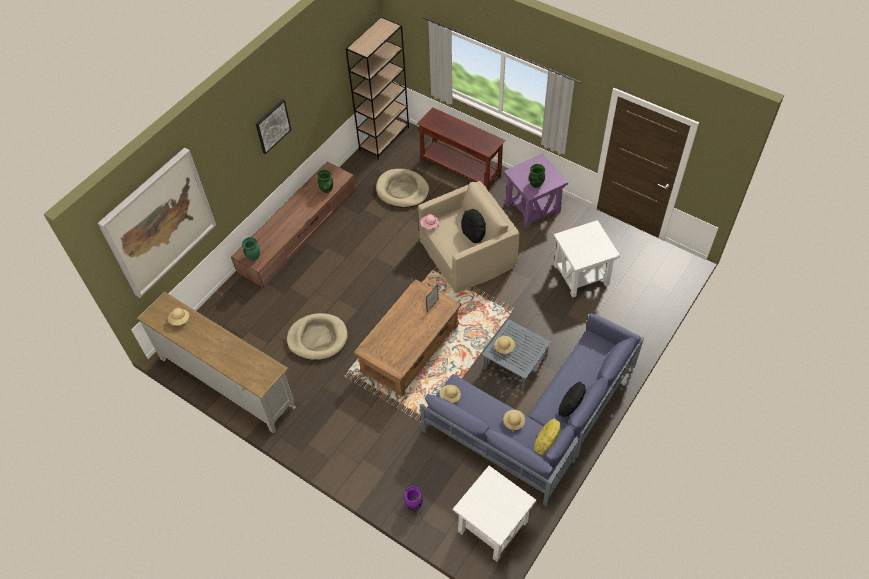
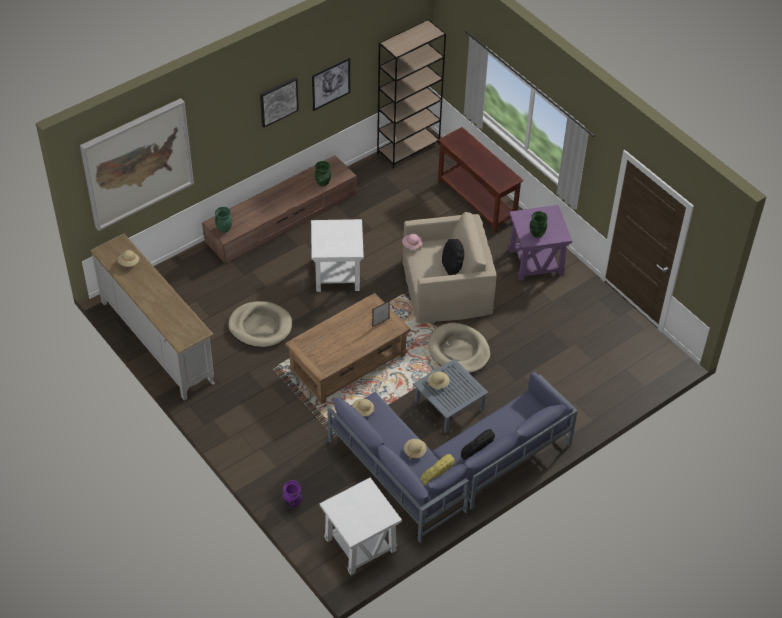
camera: 15 degrees right, 5 degrees down
beige dog bed [376,169,429,208] -> beige dog bed moved to [428,323,490,374]
white side table [554,220,620,298] -> white side table moved to [311,219,364,292]
none -> picture [312,57,350,111]

